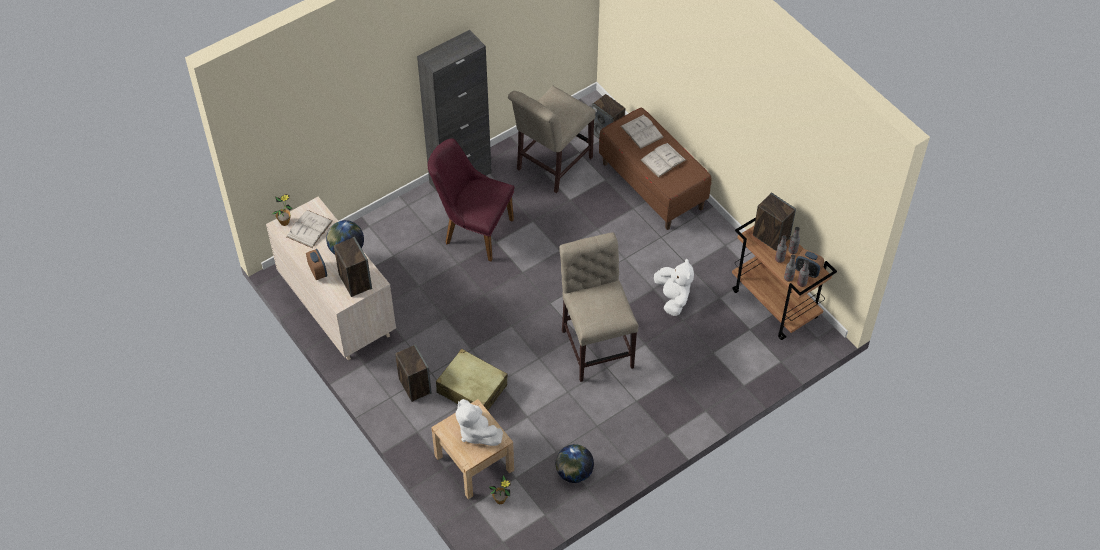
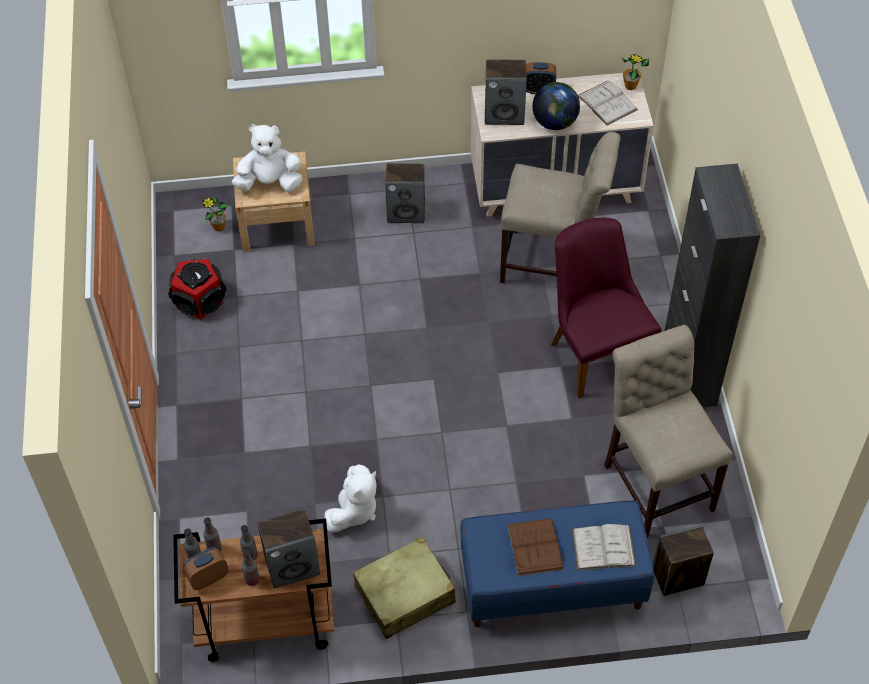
camera: 120 degrees right, 0 degrees up
purple chair [428,138,515,261] -> purple chair turned 75 degrees counterclockwise [551,218,662,399]
beige suitcase [436,349,508,410] -> beige suitcase moved to [353,536,456,639]
globe [556,444,594,483] -> speaker [168,259,227,319]
beige chair [559,232,639,382] -> beige chair moved to [500,132,620,283]
brown bench [599,107,711,230] -> blue bench [460,500,654,627]
white book [640,143,686,178] -> brown book [508,518,564,576]
white plush toy [654,258,694,316] -> white plush toy turned 75 degrees counterclockwise [324,464,377,532]

